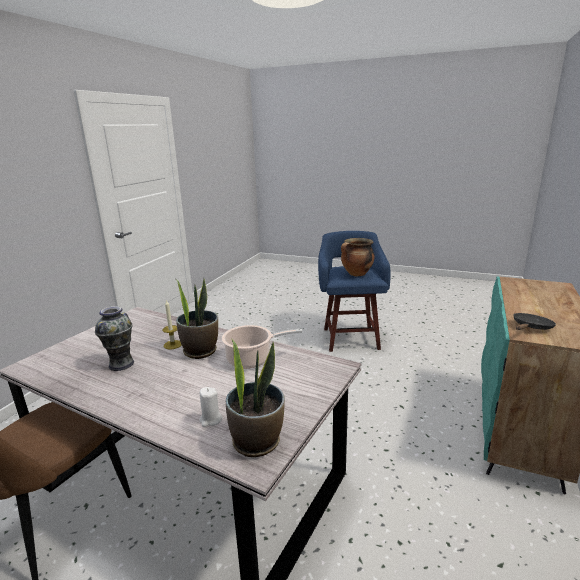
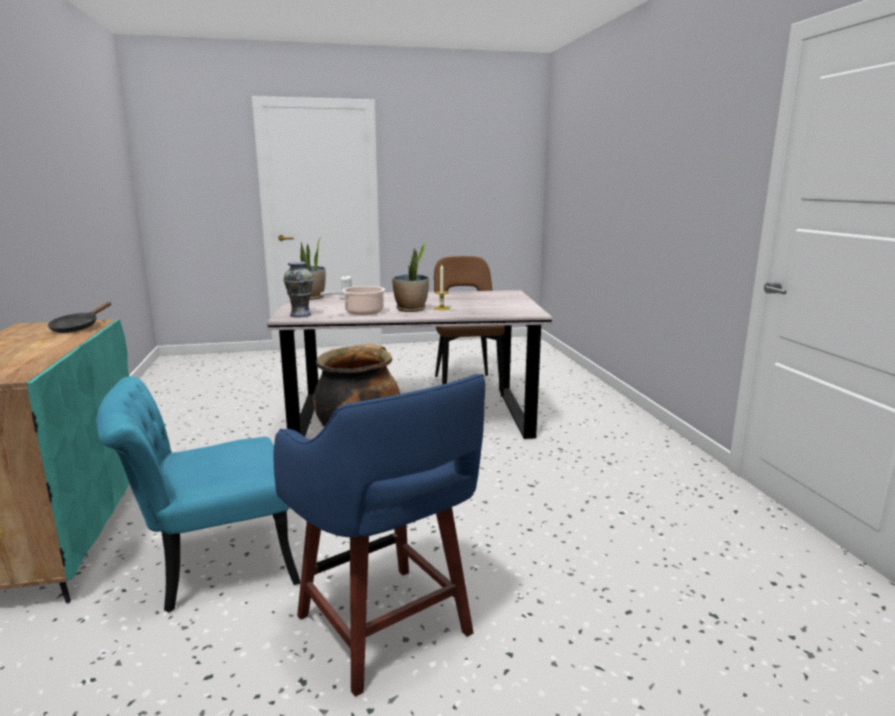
camera: 145 degrees right, 5 degrees down
vase [95,306,134,371] -> vase moved to [283,261,314,318]
none -> turquoise chair [96,376,301,613]

